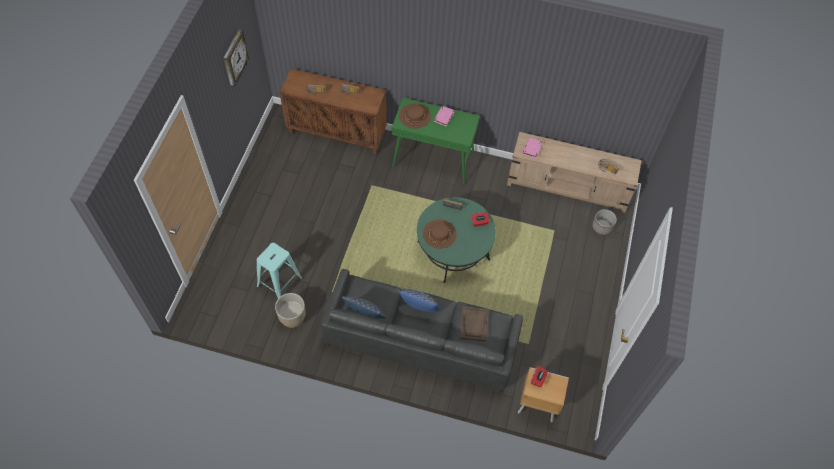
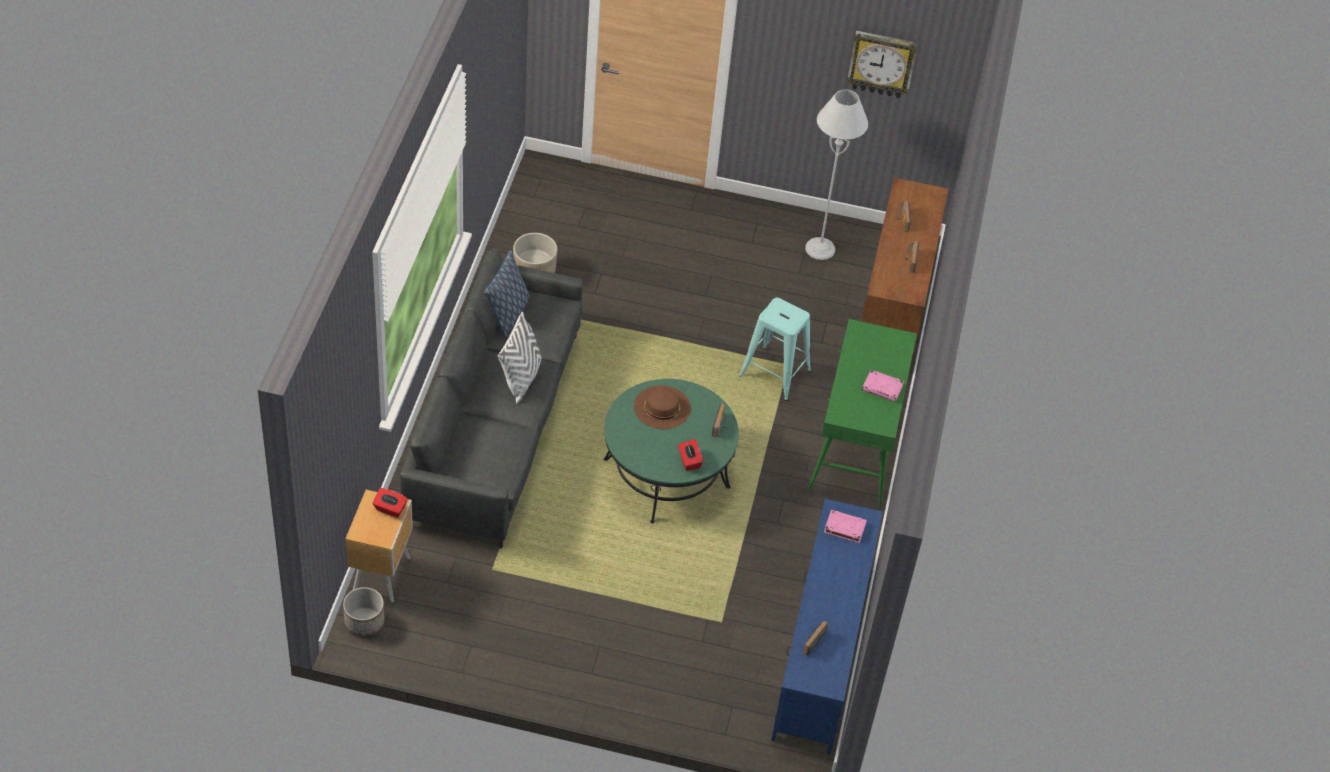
camera: 85 degrees right, 10 degrees down
turquoise stool [257,243,302,298] -> turquoise stool moved to [739,298,811,401]
blue pillow [398,289,441,312] -> white pillow [498,312,542,404]
brown hat [399,103,431,129] -> none
brown tray [460,307,489,342] -> none
beige tv stand [507,132,642,214] -> blue tv stand [771,499,883,755]
planter [592,209,617,235] -> planter moved to [343,587,385,637]
none -> grey floor lamp [805,89,868,260]

